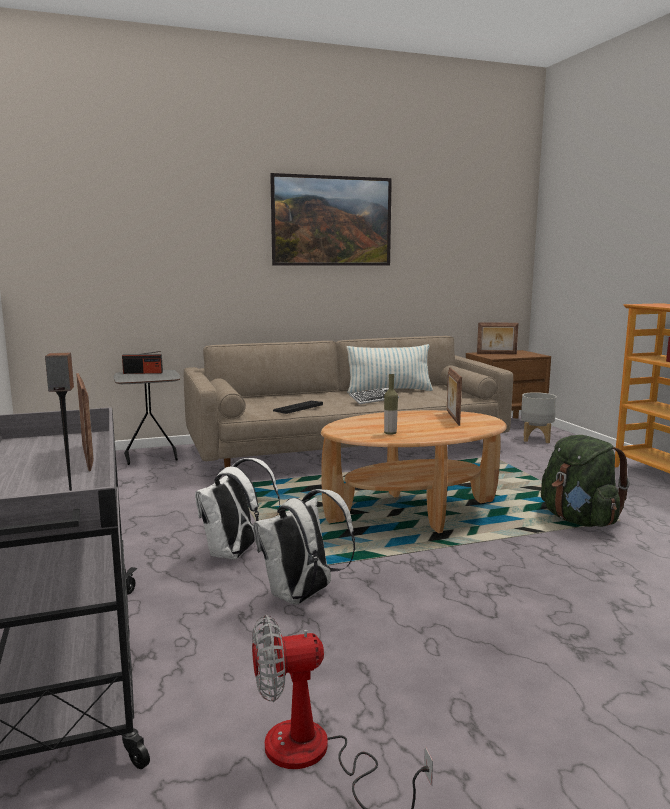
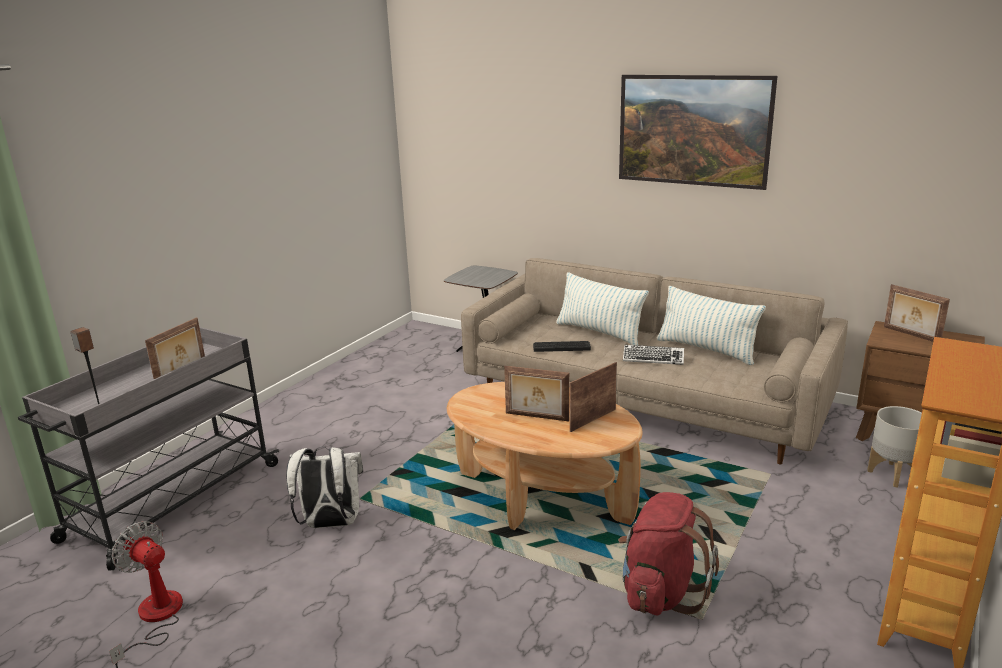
camera: 50 degrees right, 10 degrees up
radio [122,351,163,374] -> none
white backpack [195,458,280,560] -> none
bottle [384,374,398,435] -> none
green backpack [541,435,630,527] -> red backpack [618,492,719,616]
none -> picture frame [504,366,569,422]
none -> pillow [556,272,649,345]

